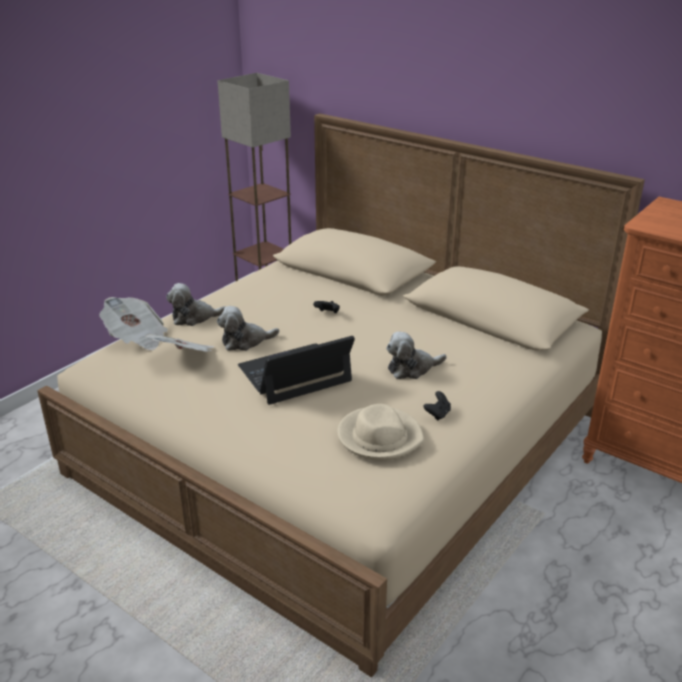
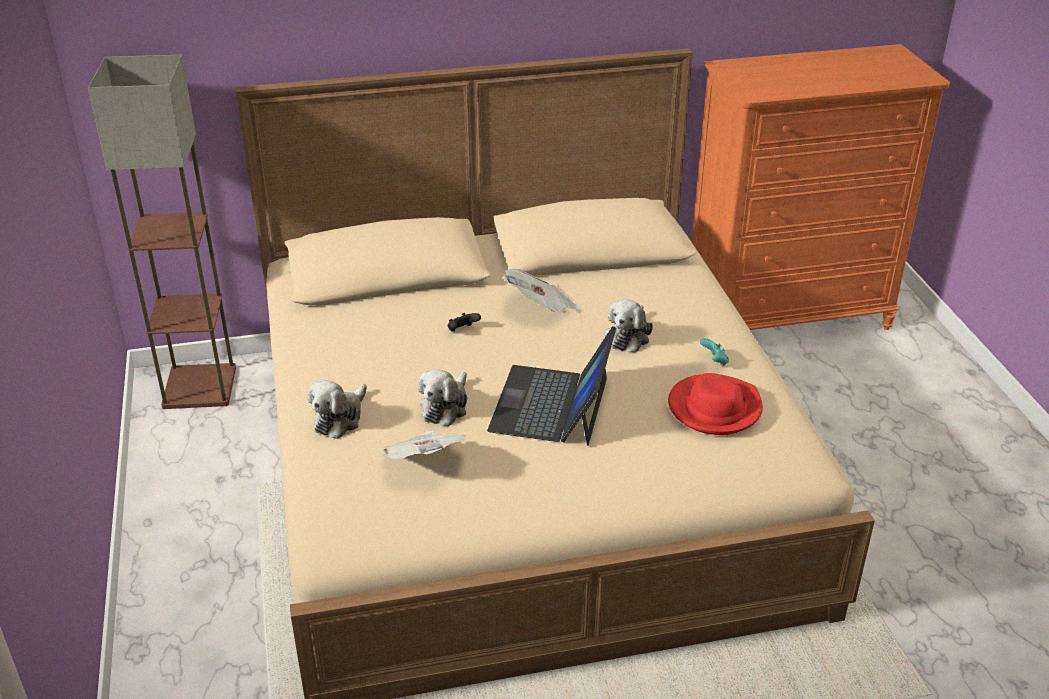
camera: 50 degrees left, 5 degrees up
newspaper [99,297,168,350] -> newspaper moved to [502,269,581,313]
beige hat [337,404,424,461] -> red hat [668,373,763,435]
black game controller [424,391,451,420] -> turquoise game controller [700,338,729,366]

